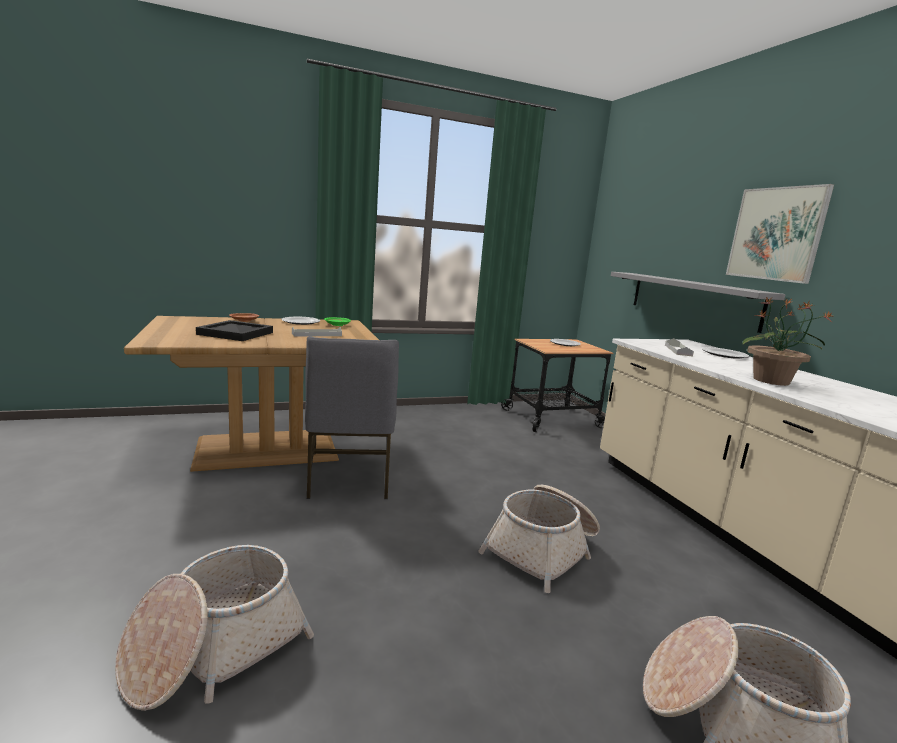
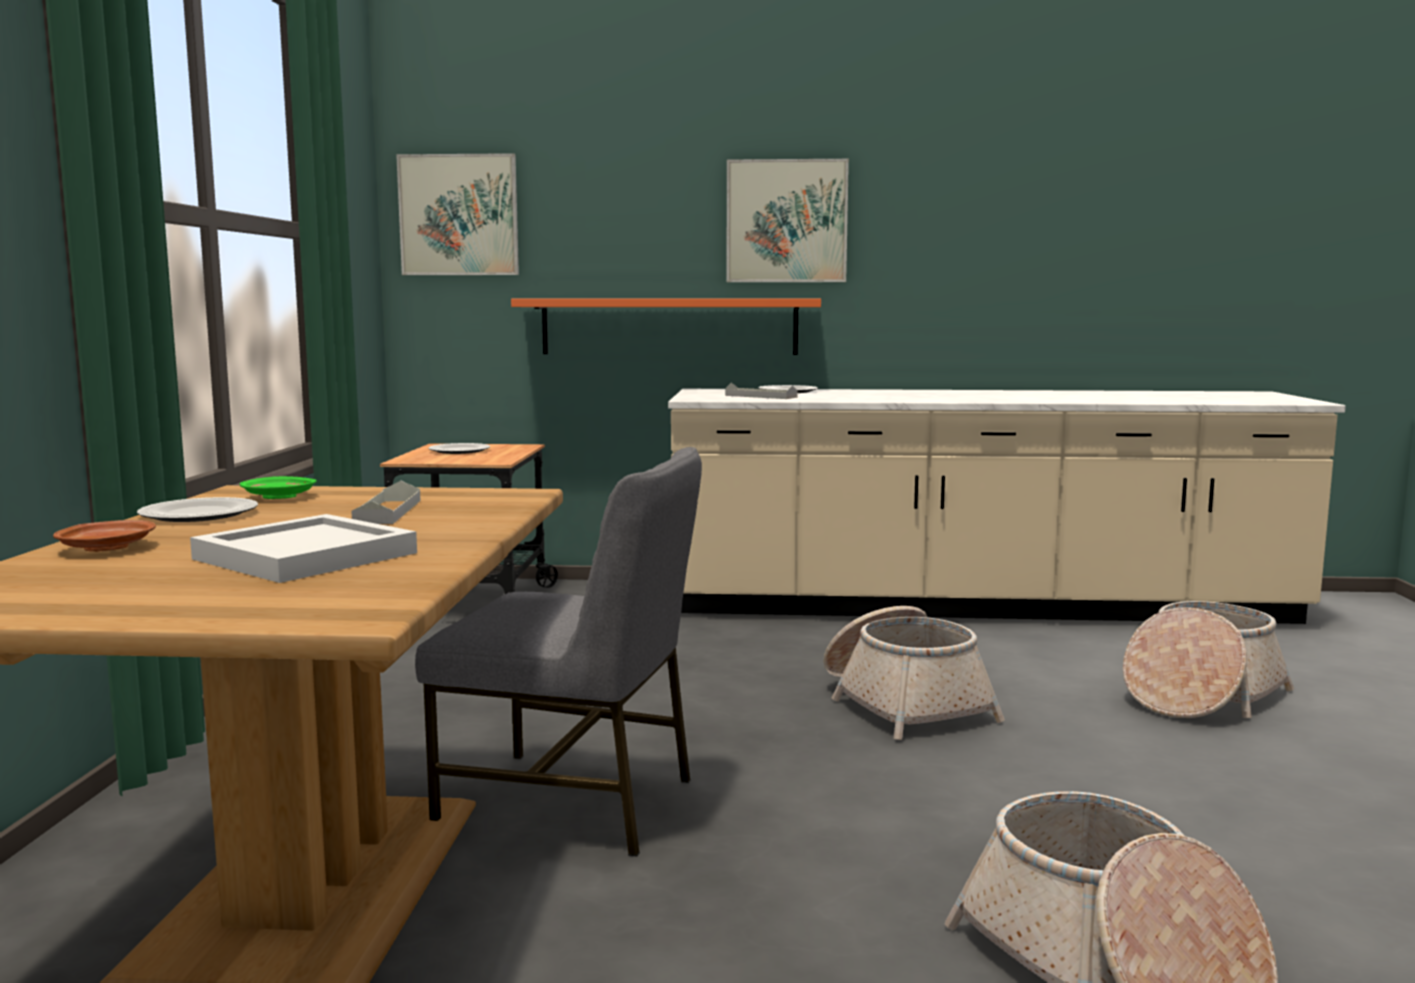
camera: 65 degrees left, 5 degrees down
black tray [196,320,273,341] -> white tray [190,514,417,583]
grey shelf [611,272,786,333] -> orange shelf [511,299,821,355]
potted plant [742,297,834,386] -> none
none -> picture [396,153,519,275]

